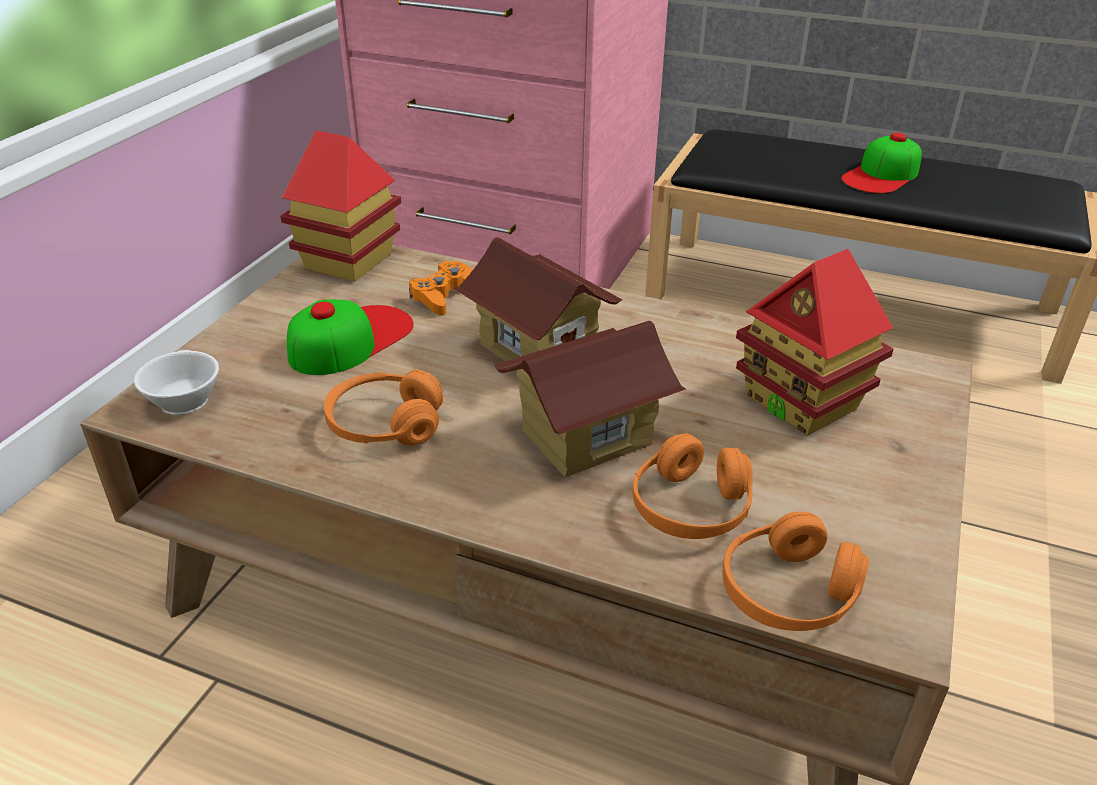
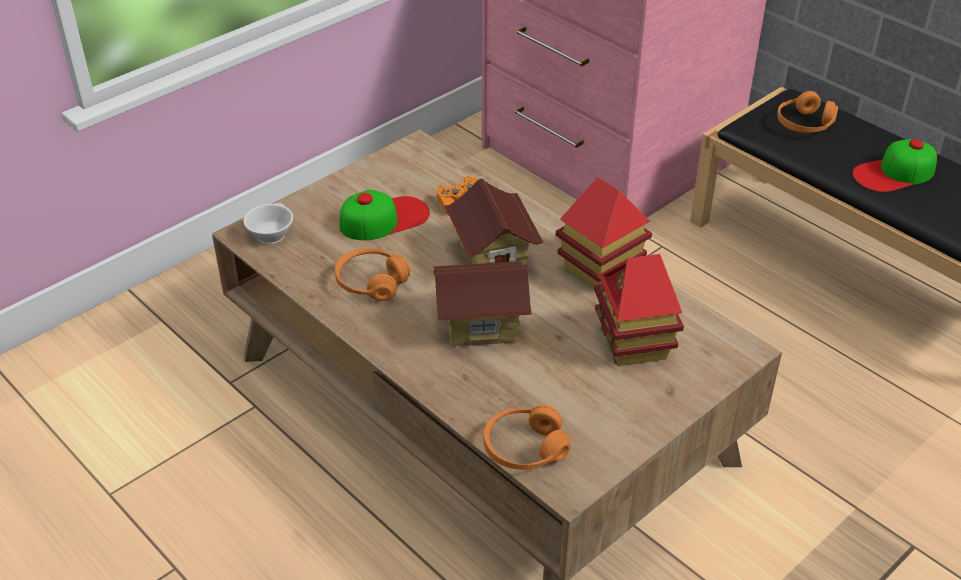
camera: 25 degrees right, 5 degrees up
toy house [280,130,401,282] -> toy house moved to [556,177,652,289]
orange headphones [632,433,753,539] -> orange headphones moved to [777,91,838,133]

